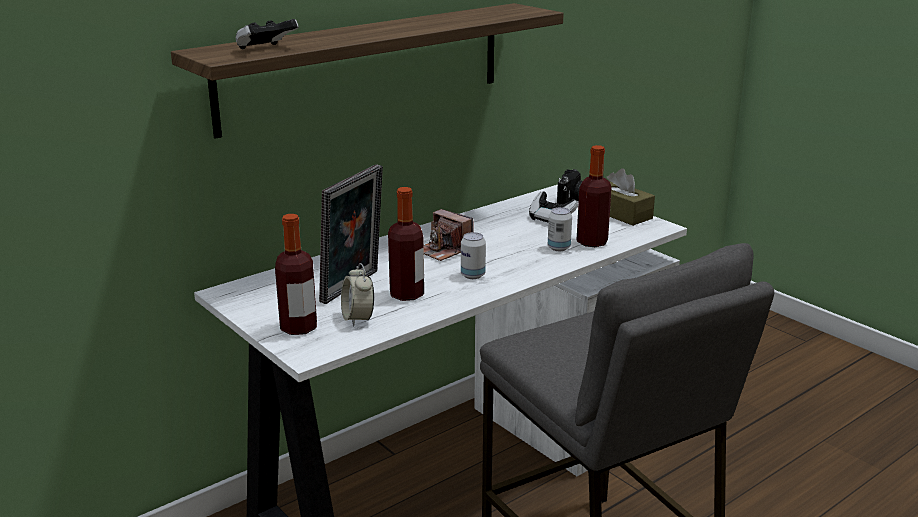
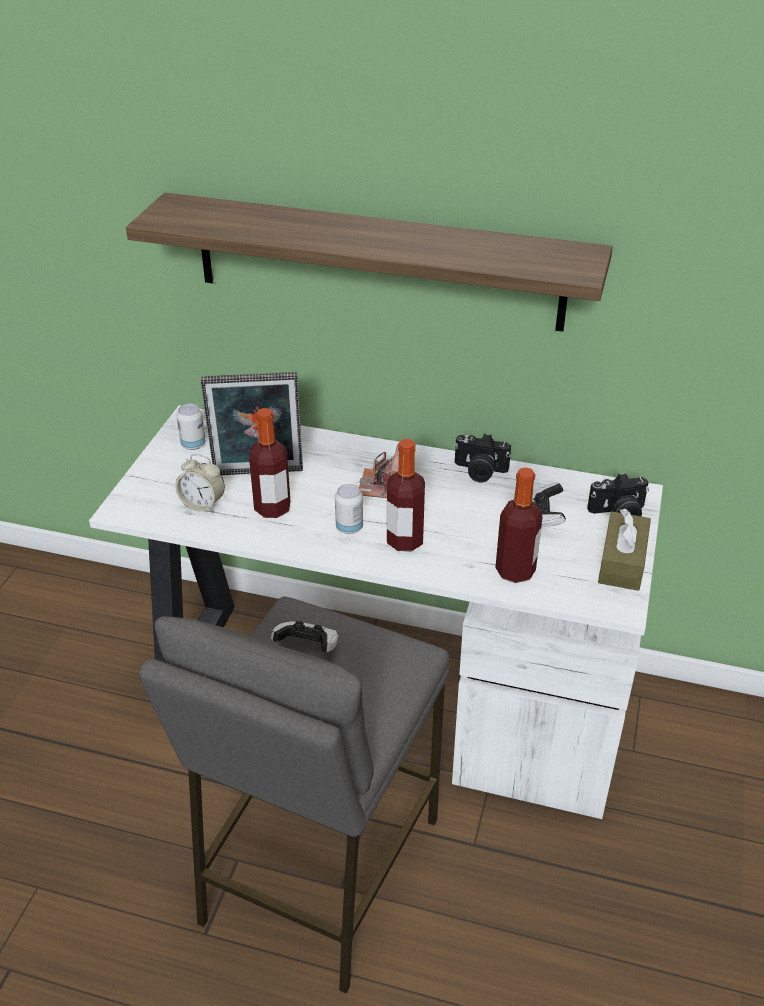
camera: 55 degrees right, 15 degrees up
game controller [236,19,299,49] -> game controller moved to [271,621,338,652]
bottle [275,214,317,335] -> bottle moved to [387,439,425,551]
alarm clock [341,263,374,327] -> alarm clock turned 105 degrees counterclockwise [175,454,225,513]
can [548,207,572,251] -> can moved to [177,404,206,450]
none -> camera [454,433,511,482]

